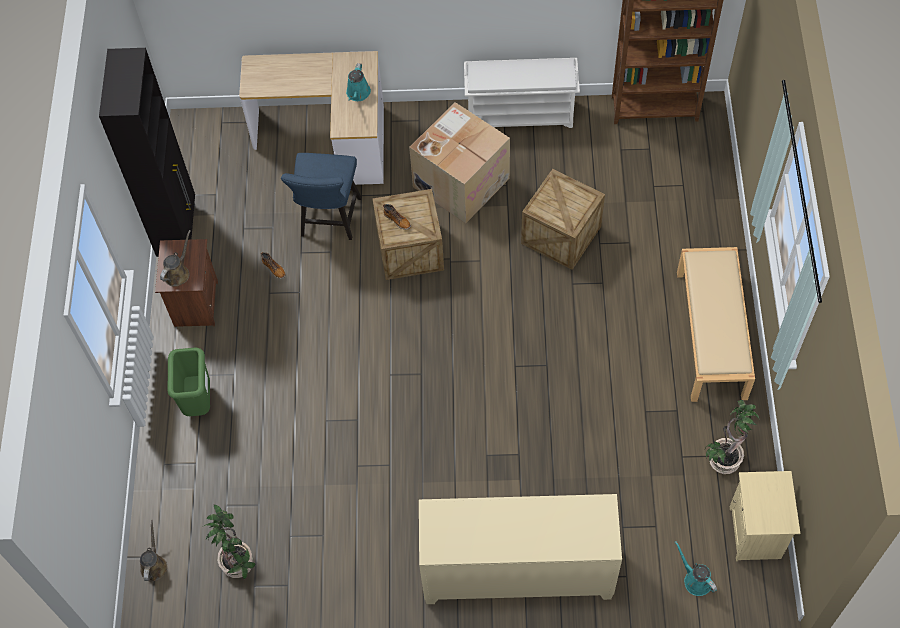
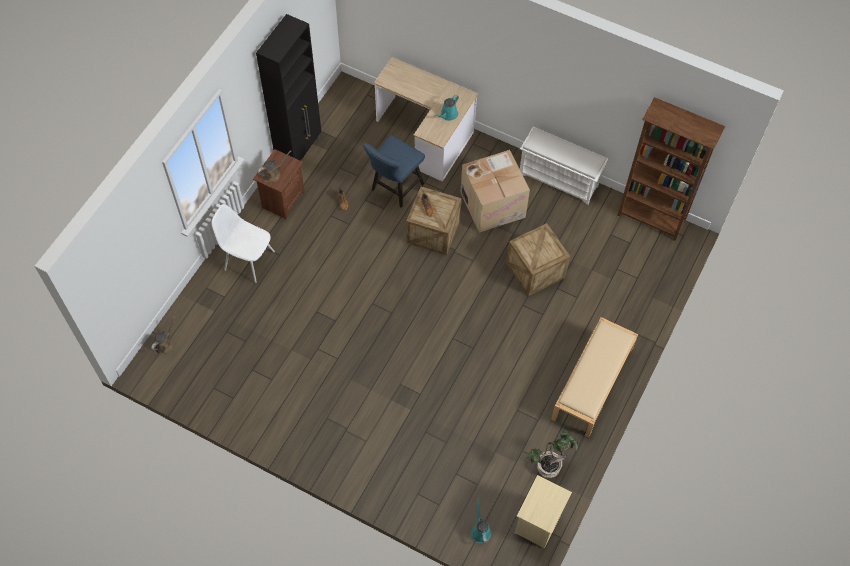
camera: 25 degrees right, 0 degrees up
green trash can [168,348,210,416] -> white chair [212,204,275,283]
potted plant [204,505,256,579] -> none
beige cabinet [419,494,622,604] -> none

